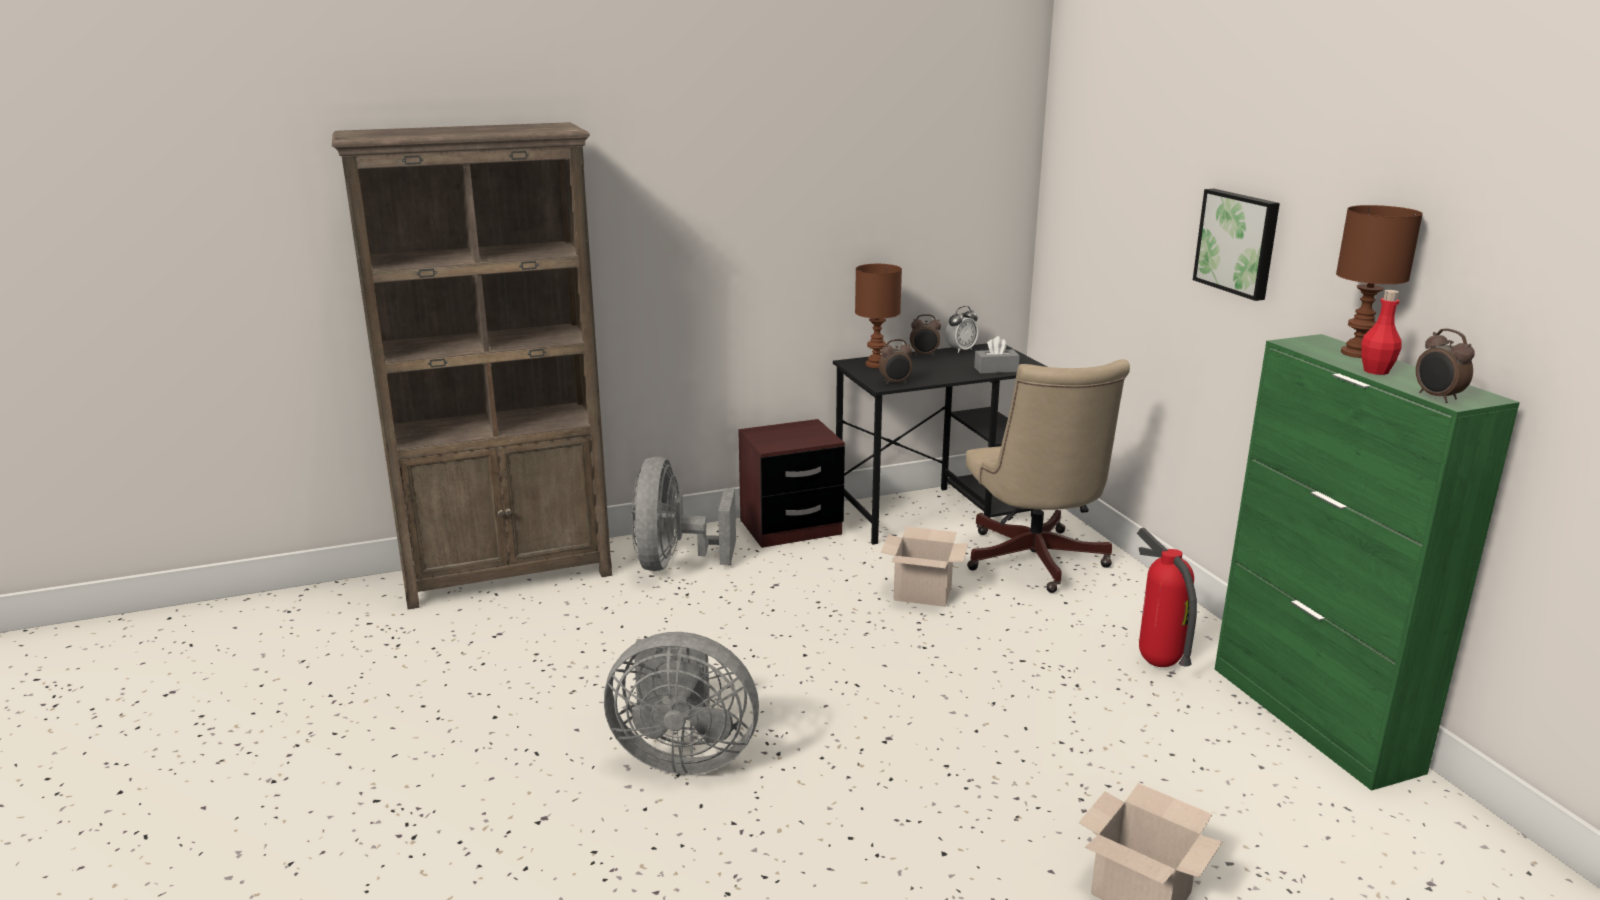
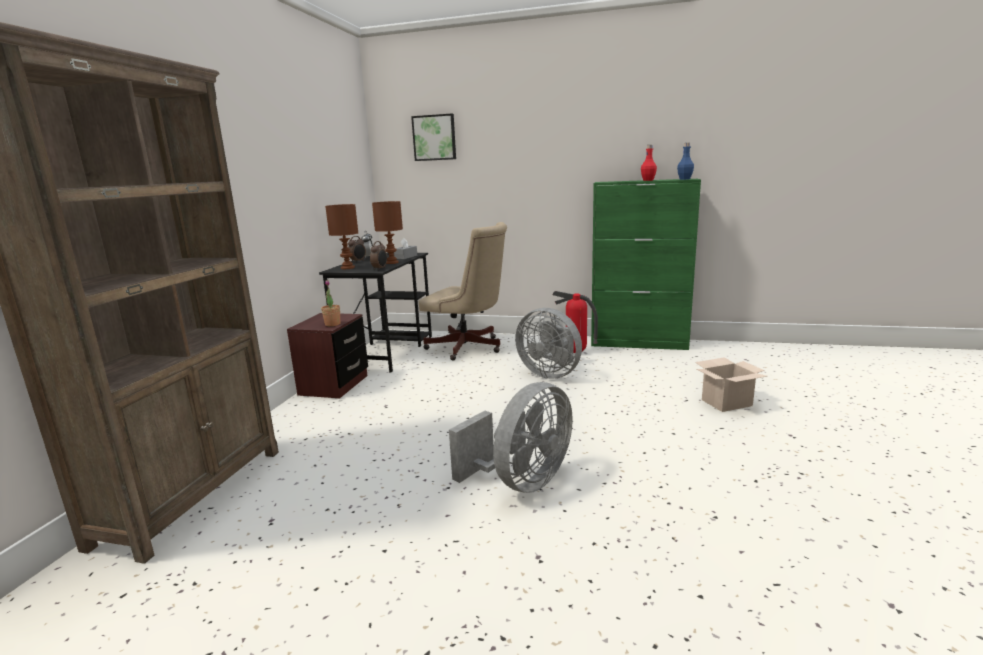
camera: 55 degrees left, 5 degrees down
grey fan [631,457,736,571] -> grey fan moved to [515,308,582,379]
cardboard box [881,527,968,607] -> none
picture [1193,189,1280,301] -> picture moved to [411,114,456,161]
brown table lamp [1336,205,1423,358] -> brown table lamp moved to [372,201,403,264]
alarm clock [1416,329,1475,403] -> blue bottle [677,143,694,180]
none -> potted plant [321,280,340,326]

